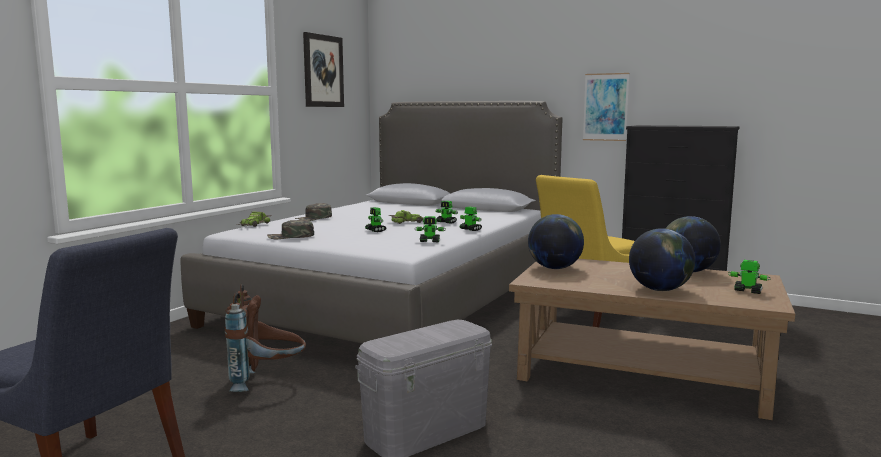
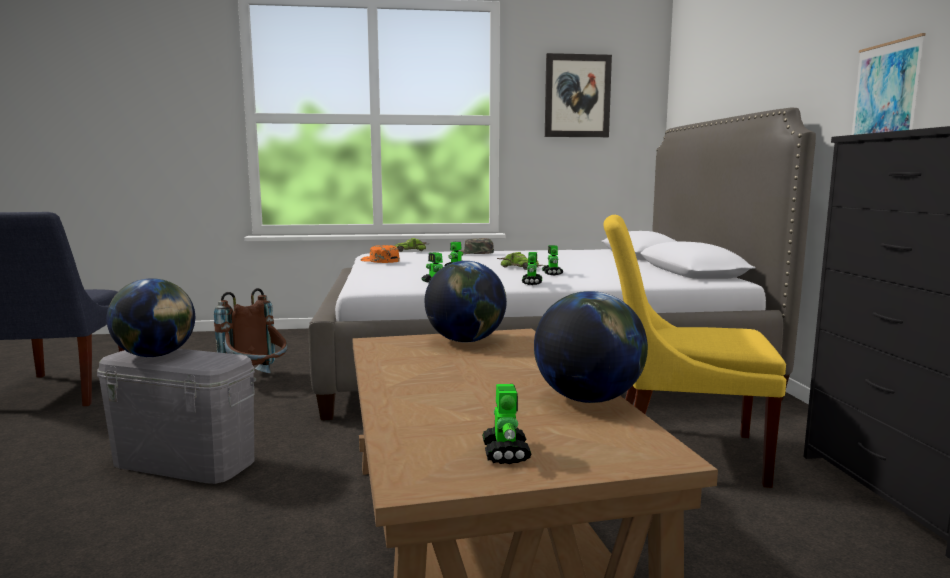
camera: 55 degrees right, 0 degrees up
green cap [267,219,314,239] -> orange cap [361,245,400,263]
globe [629,228,695,291] -> globe moved to [106,278,195,357]

